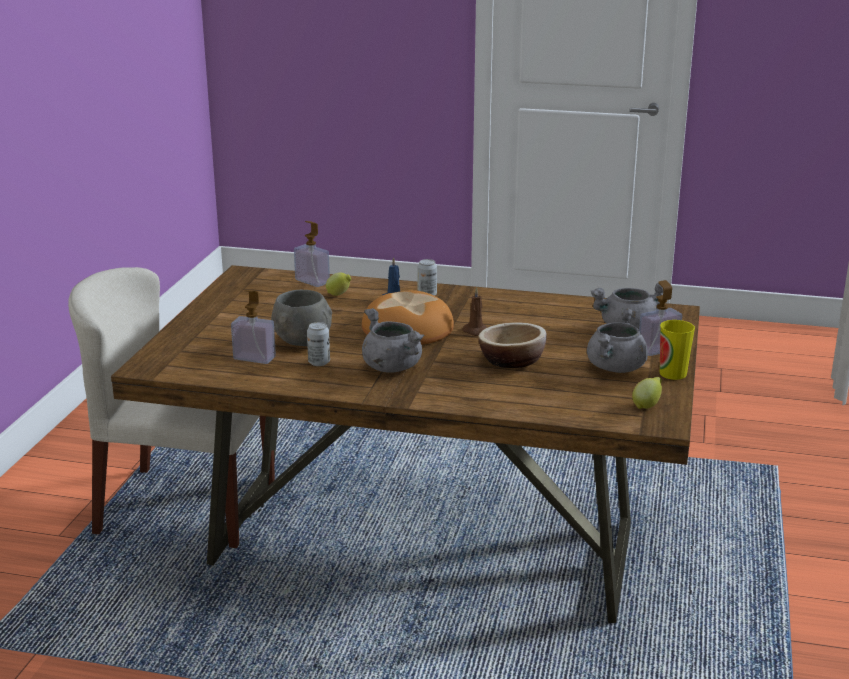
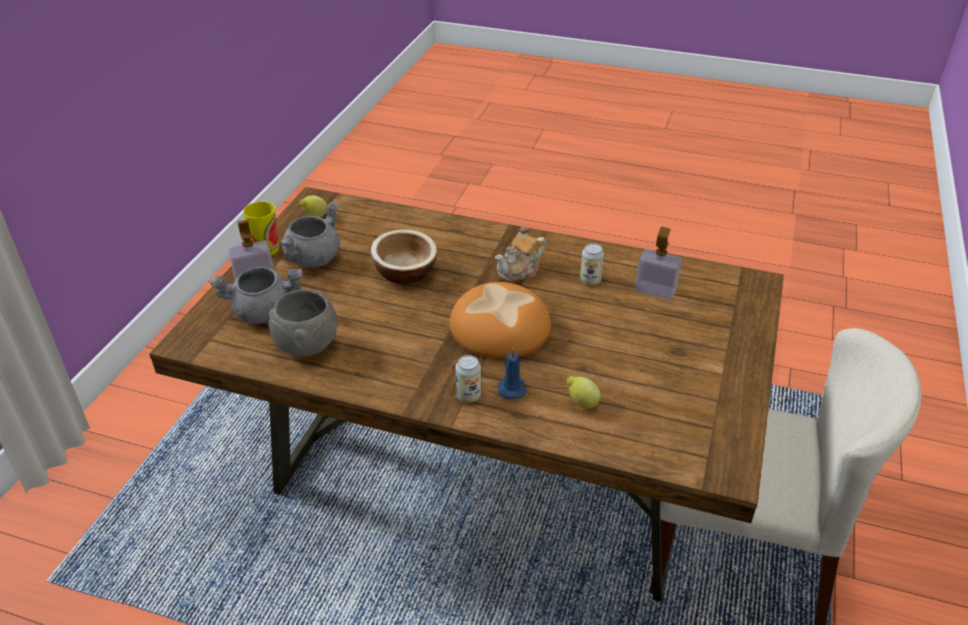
camera: 175 degrees left, 15 degrees up
grey bowl [271,290,332,346] -> grey bowl moved to [269,289,337,357]
soap dispenser [294,221,330,287] -> none
grey cooking pot [362,308,424,373] -> teapot [495,225,546,282]
brown candle [462,287,487,336] -> none

